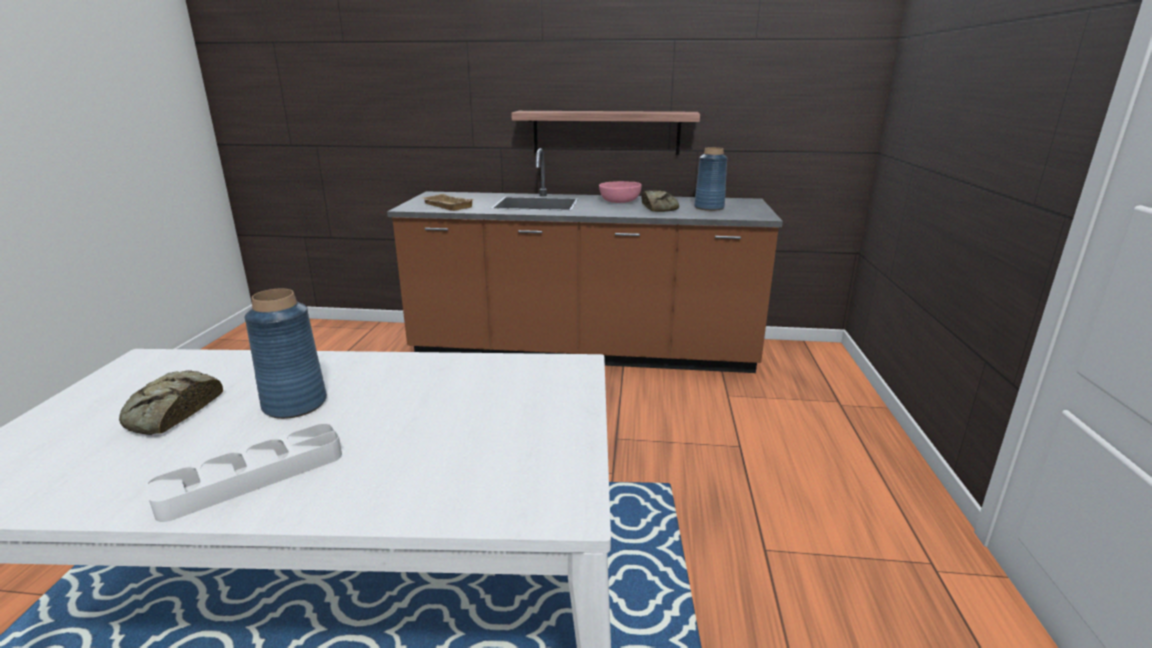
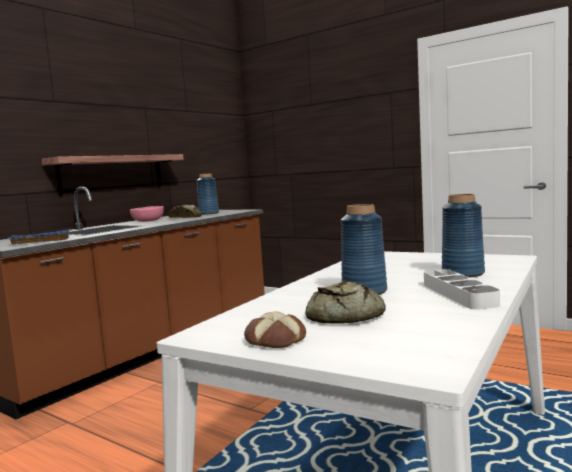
camera: 60 degrees left, 15 degrees down
beige tray [420,194,473,211] -> blue tray [7,229,71,244]
none -> bread [244,312,306,348]
none -> blue vase [442,194,485,277]

